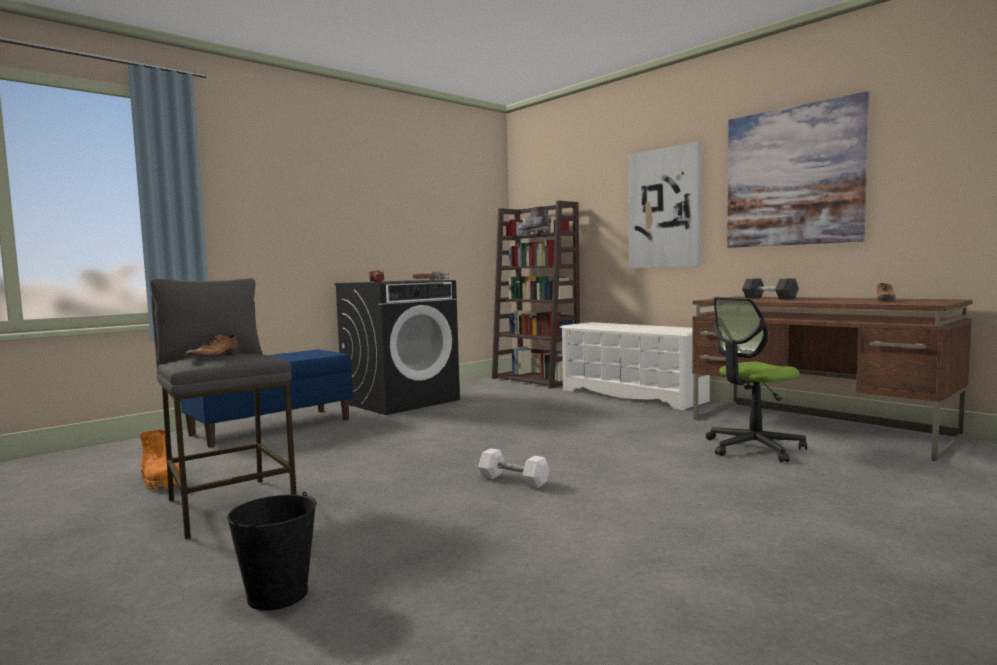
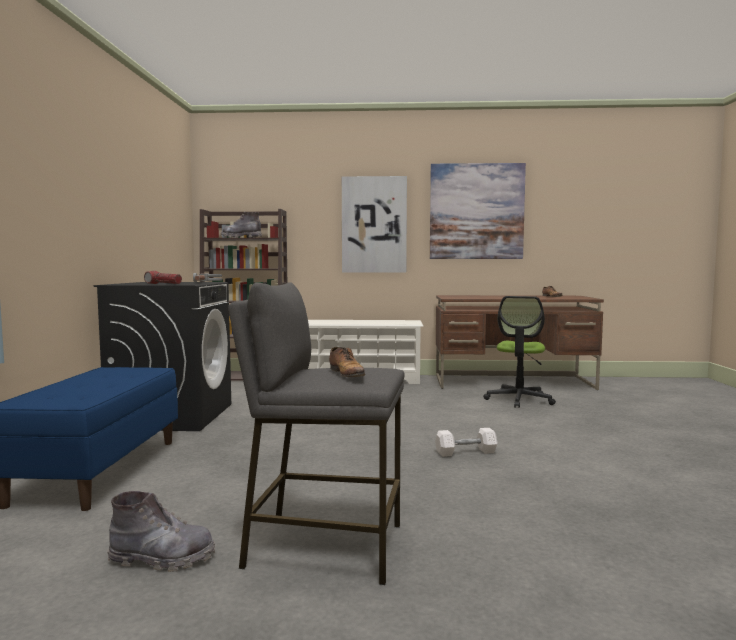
camera: 45 degrees left, 0 degrees up
orange boot [140,430,187,490] -> grey boot [107,491,215,572]
black bucket [227,492,317,610] -> none
grey dumbbell [742,278,799,300] -> none

